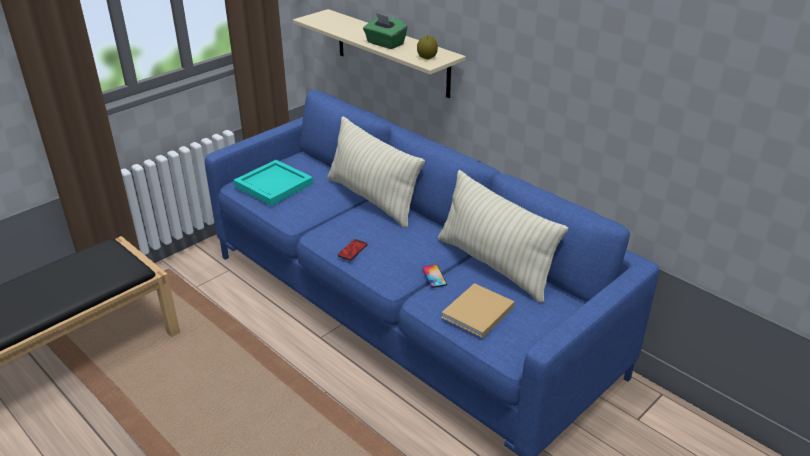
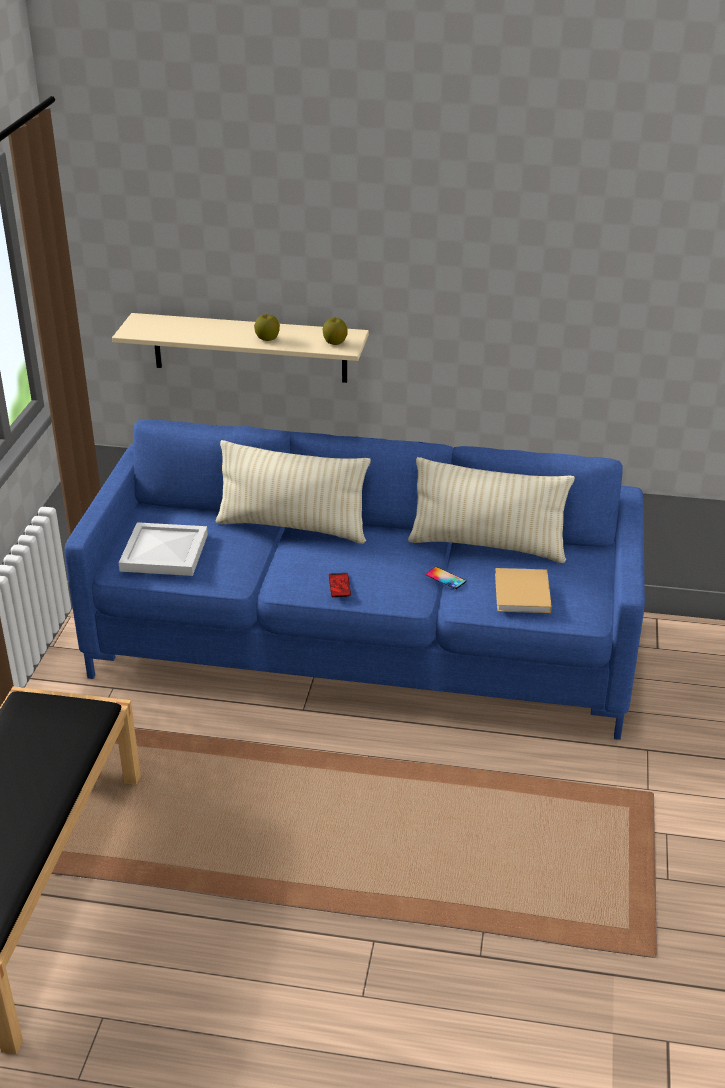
camera: 35 degrees left, 0 degrees up
turquoise tray [234,160,313,206] -> white tray [119,522,208,576]
green tissue box [363,13,408,49] -> apple [254,314,280,341]

